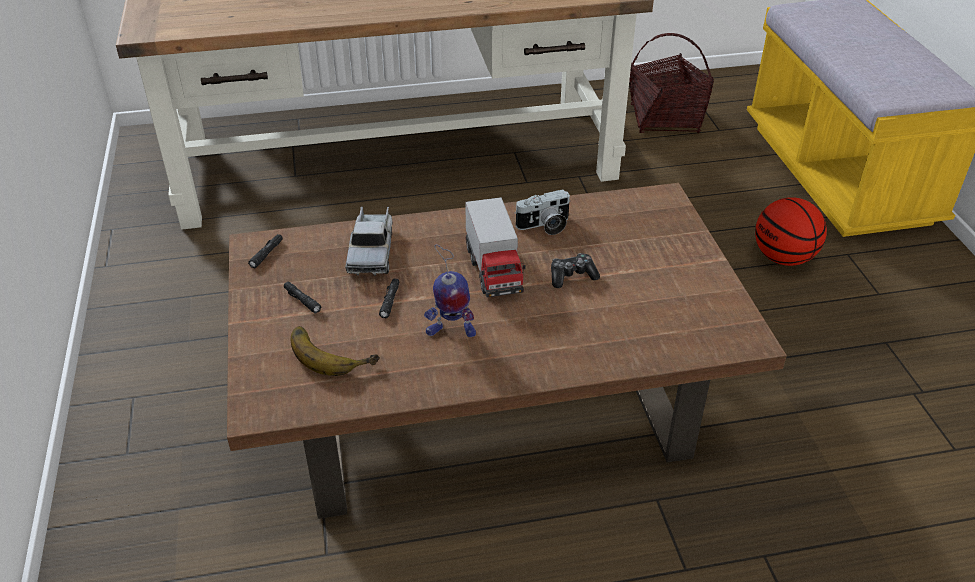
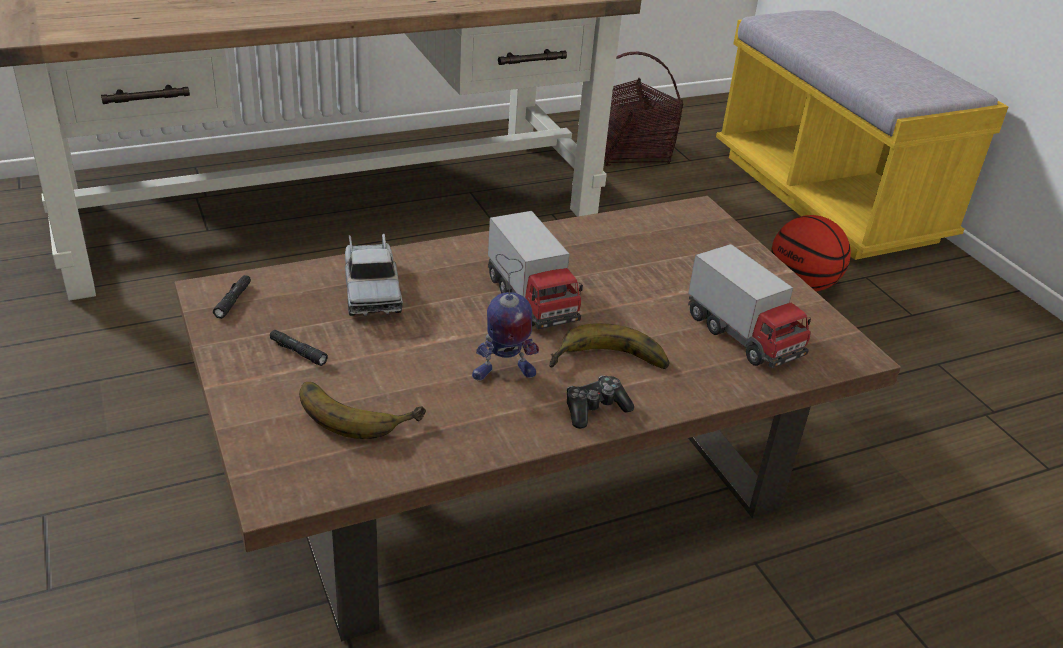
camera: 15 degrees left, 5 degrees down
black flashlight [379,279,399,318] -> none
camera [515,189,570,235] -> none
game controller [551,253,600,288] -> game controller moved to [567,375,634,429]
none -> banana [549,323,670,369]
none -> toy truck [688,244,811,368]

